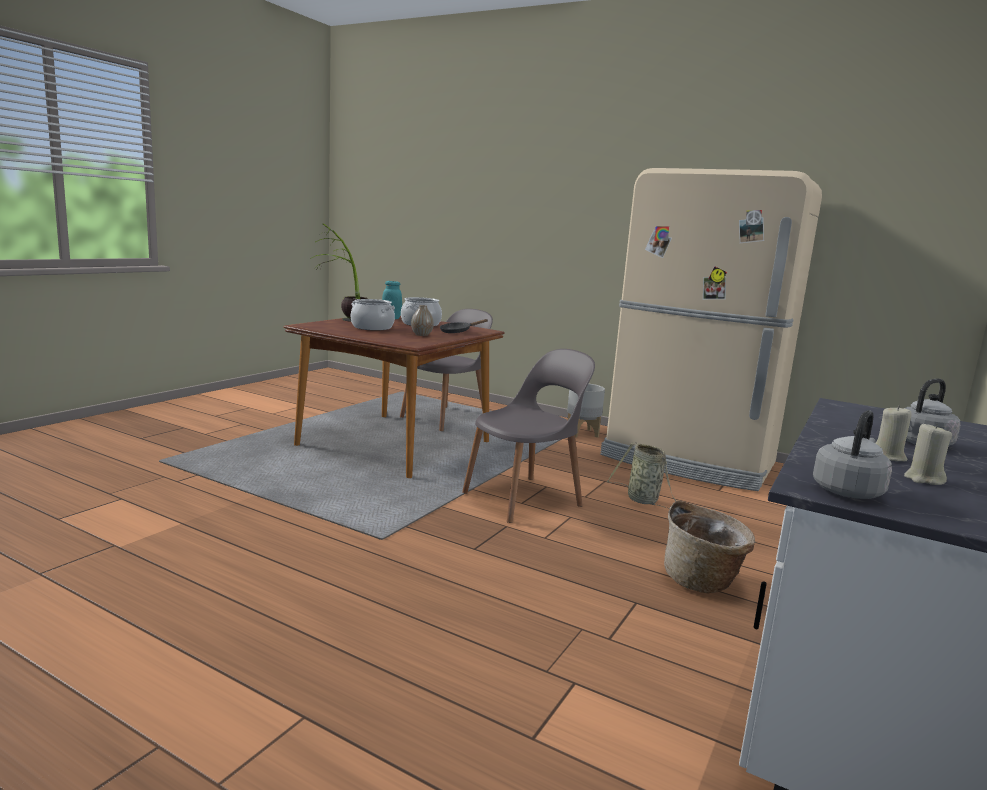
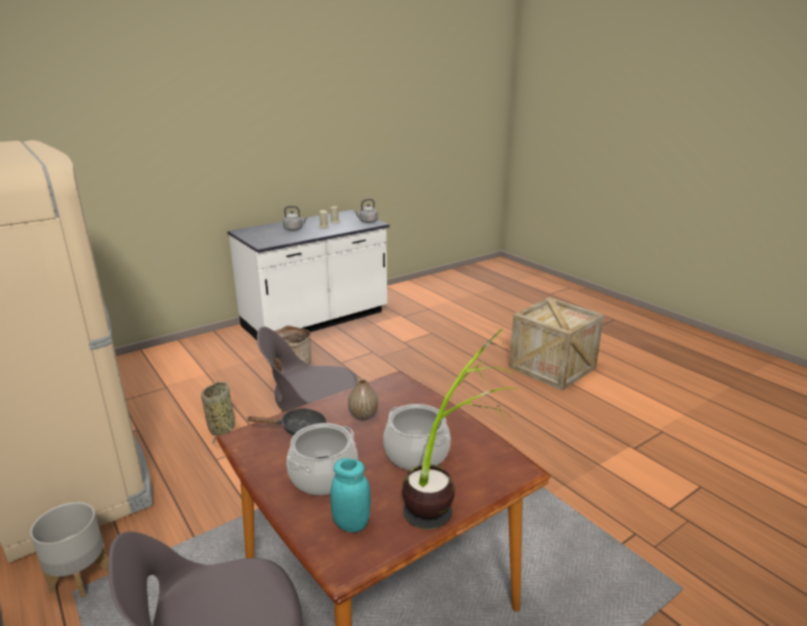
camera: 155 degrees left, 10 degrees up
none -> crate [509,297,604,391]

